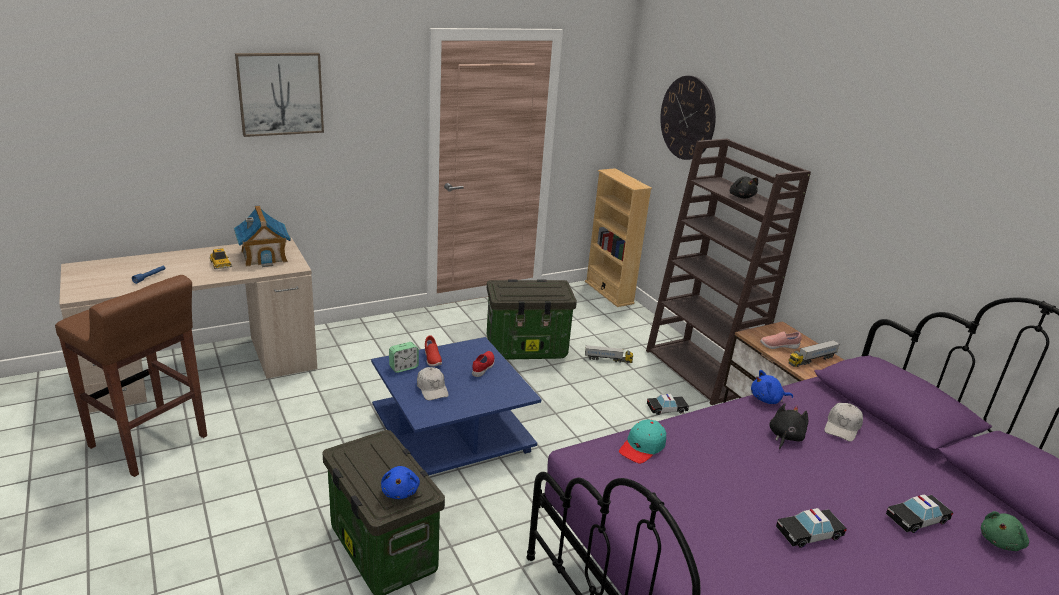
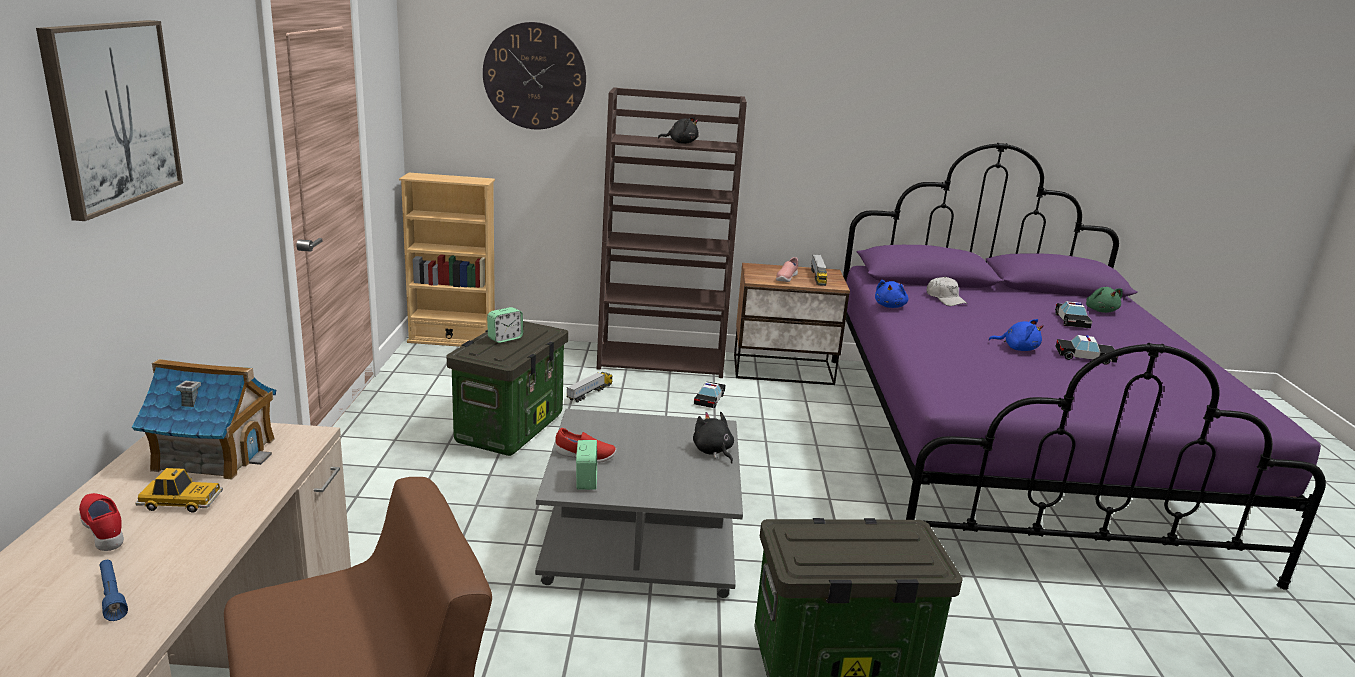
camera: 60 degrees left, 5 degrees down
blue coffee table [371,337,542,475] -> grey coffee table [535,409,743,598]
blue plush toy [381,466,420,499] -> blue plush toy moved to [988,319,1044,351]
white cap [417,367,449,400] -> none
red shoe [472,351,494,377] -> red shoe moved to [79,493,124,551]
turquoise cap [619,419,666,464] -> none
black plush toy [769,403,808,449] -> black plush toy moved to [693,412,734,464]
toy car [776,508,847,548] -> toy car turned 90 degrees counterclockwise [1055,335,1118,365]
none -> alarm clock [487,307,523,343]

